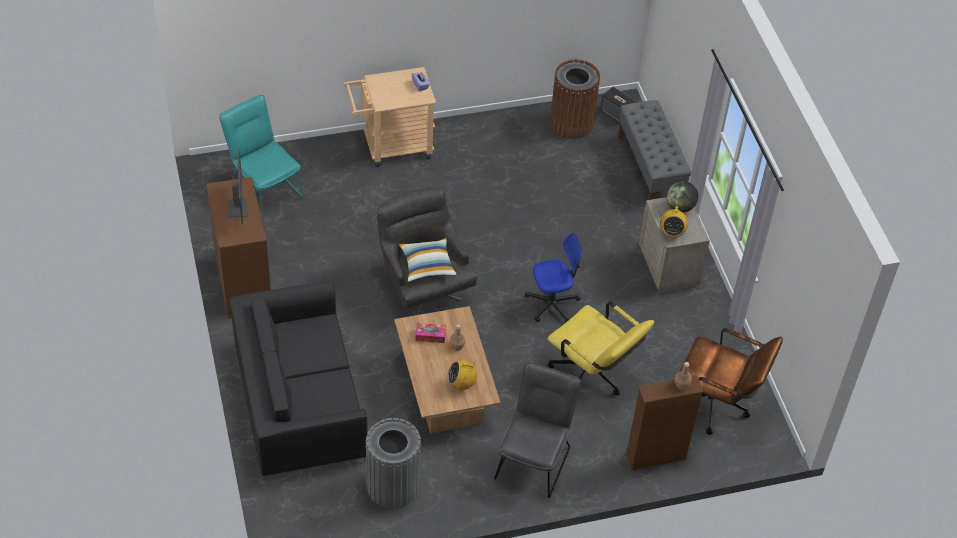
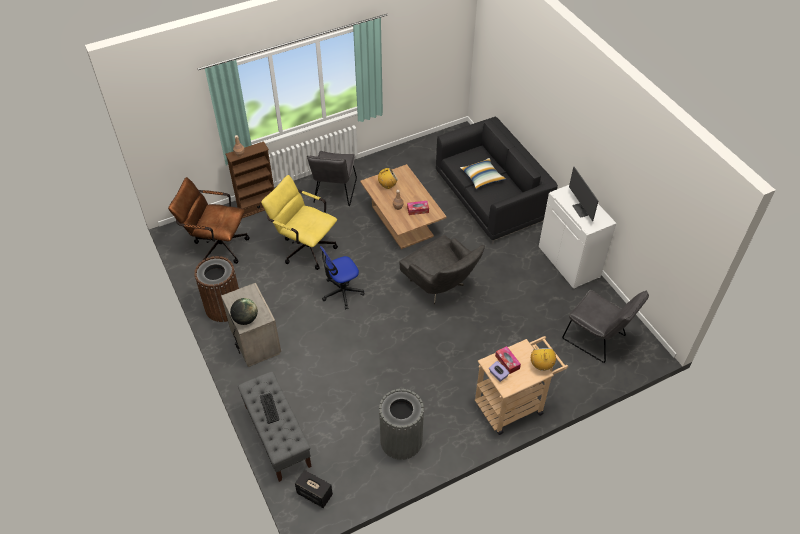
camera: 170 degrees right, 0 degrees up
brown cabinet [207,177,271,319] -> white cabinet [539,185,616,289]
turquoise chair [219,95,304,219] -> grey chair [562,290,649,363]
grey trash can [365,418,421,508] -> grey trash can moved to [379,389,424,460]
pillow [399,238,456,282] -> pillow moved to [460,158,506,189]
brown trash can [550,59,600,139] -> brown trash can moved to [194,256,239,322]
radio [660,206,688,238] -> radio moved to [531,348,556,371]
none -> keyboard [260,393,279,424]
none -> tissue box [495,346,521,374]

